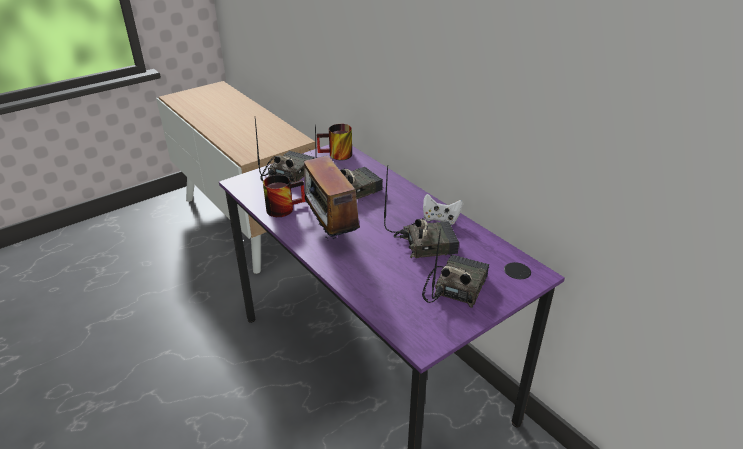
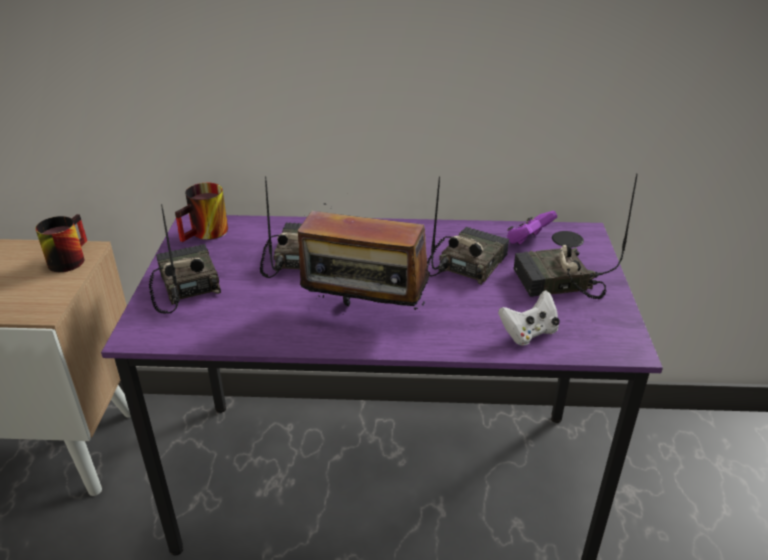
camera: 50 degrees left, 0 degrees up
mug [263,175,305,217] -> mug moved to [35,214,87,272]
radio [422,229,489,308] -> radio turned 75 degrees counterclockwise [513,173,638,299]
white game controller [423,194,463,225] -> white game controller moved to [498,290,560,346]
none -> purple game controller [507,211,557,245]

